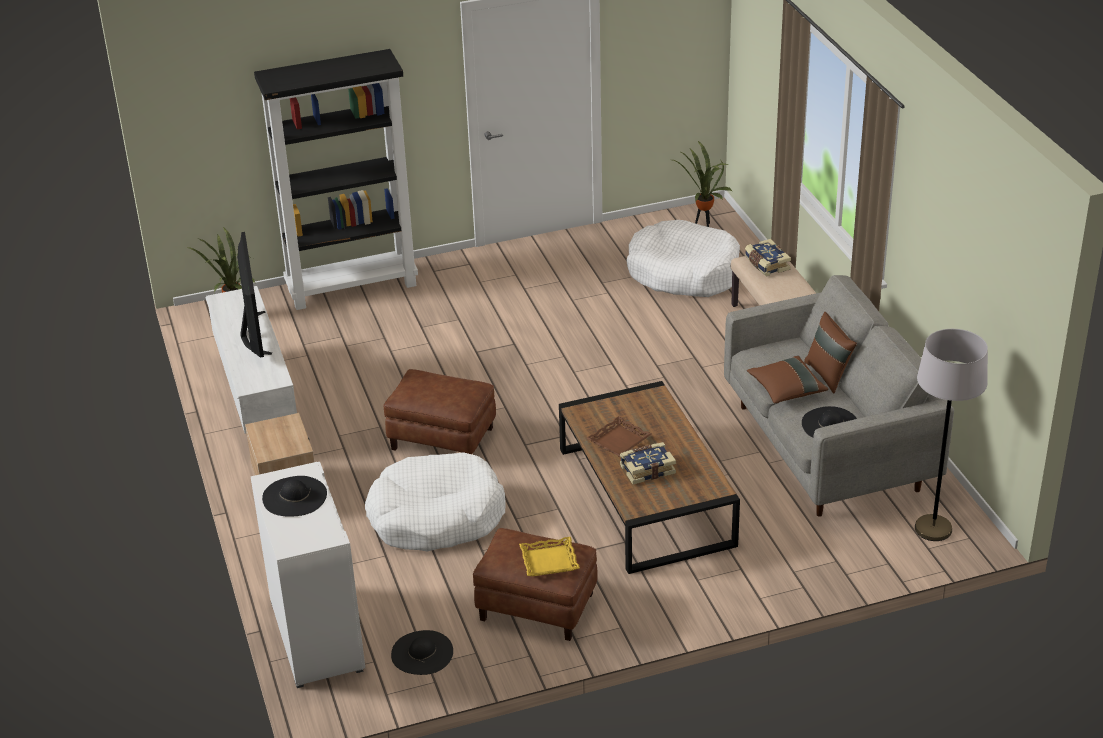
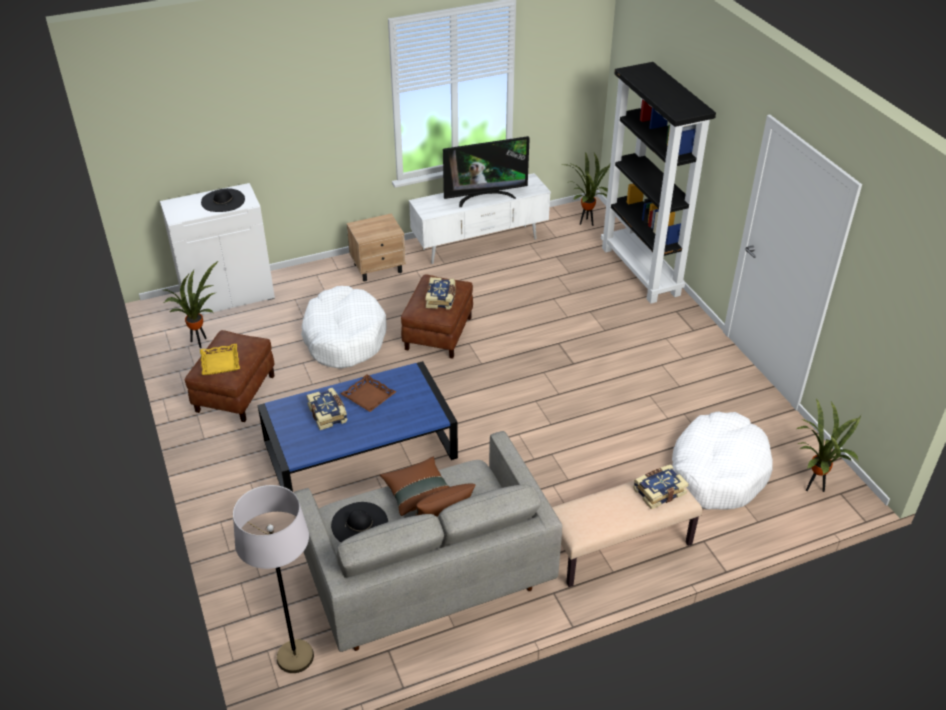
camera: 85 degrees right, 5 degrees up
black hat [391,630,453,675] -> potted plant [163,261,218,348]
brown coffee table [559,381,740,574] -> blue coffee table [257,361,458,492]
none -> book [425,277,456,310]

